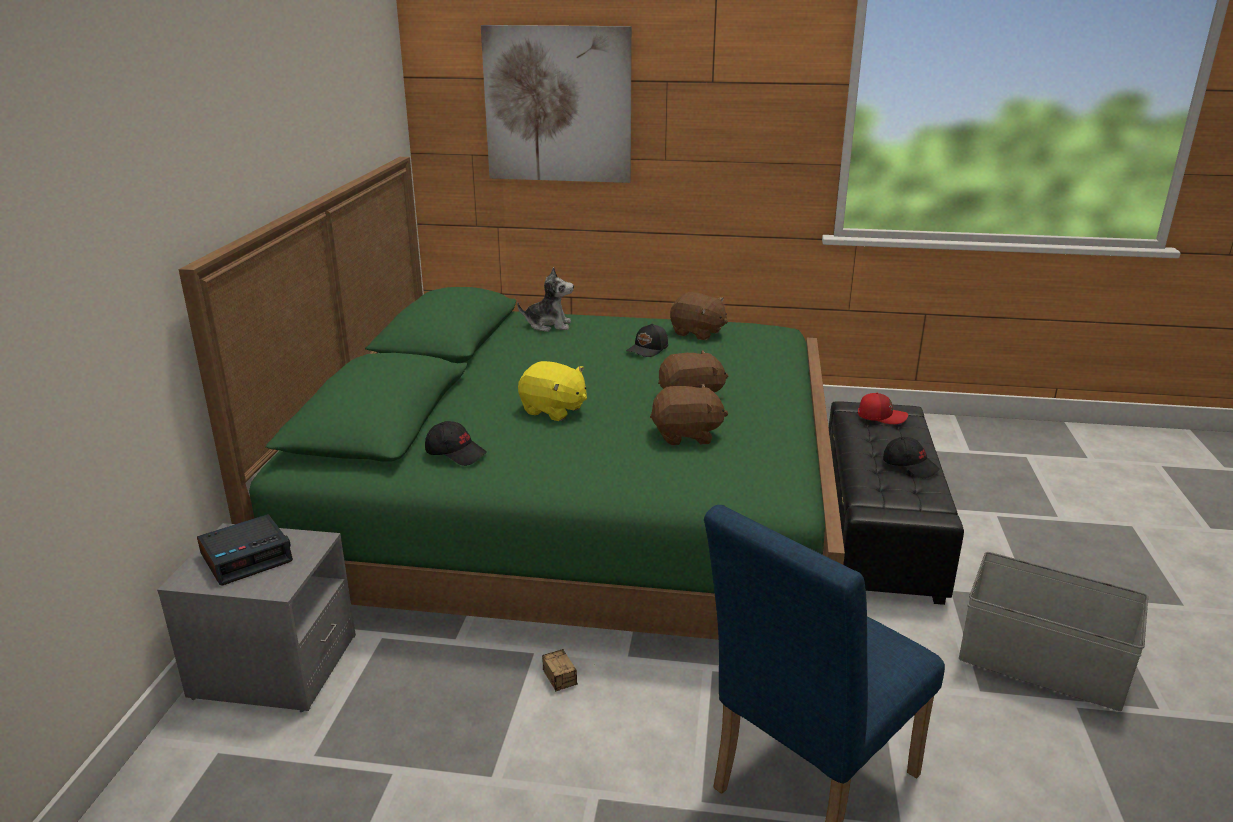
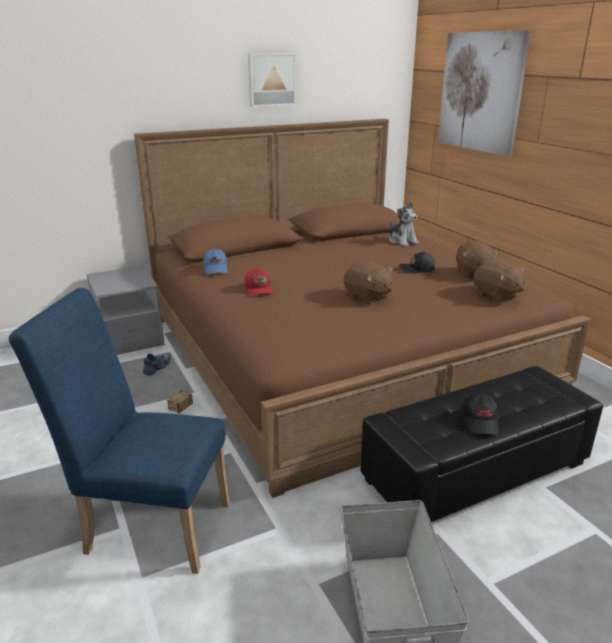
camera: 55 degrees right, 0 degrees up
green bed [178,157,845,640] -> brown bed [134,119,591,498]
alarm clock [197,514,293,585] -> none
black cap [425,421,487,466] -> blue cap [203,249,228,275]
yellow plush toy [518,361,587,421] -> none
brown plush toy [650,384,728,445] -> brown plush toy moved to [473,260,525,303]
red cap [858,392,908,424] -> red cap moved to [244,268,274,295]
none -> shoe [143,353,171,375]
none -> picture [248,53,296,107]

